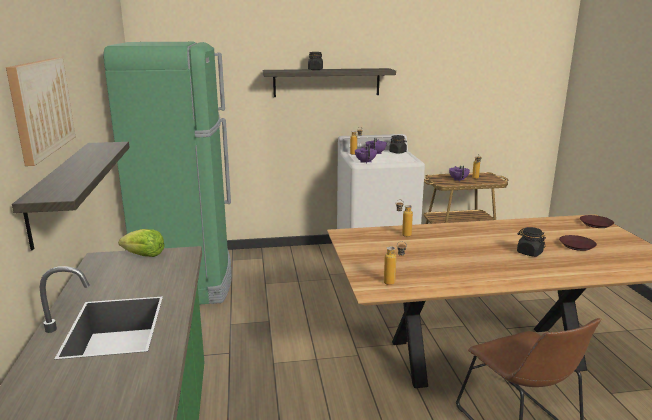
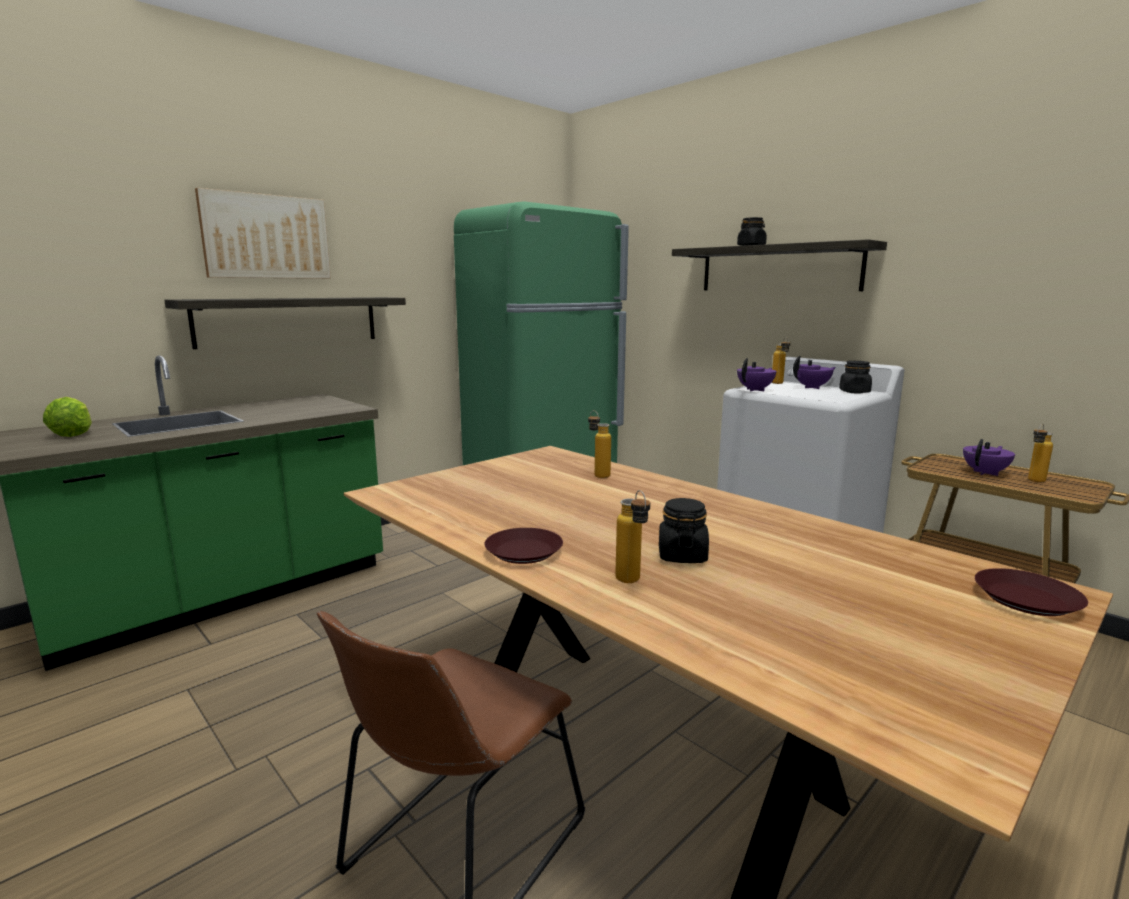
camera: 55 degrees right, 5 degrees down
lettuce [118,229,165,257] -> lettuce moved to [43,397,92,437]
bottle [384,241,407,285] -> bottle moved to [615,490,650,583]
brown plate [559,235,597,251] -> brown plate moved to [484,528,563,564]

